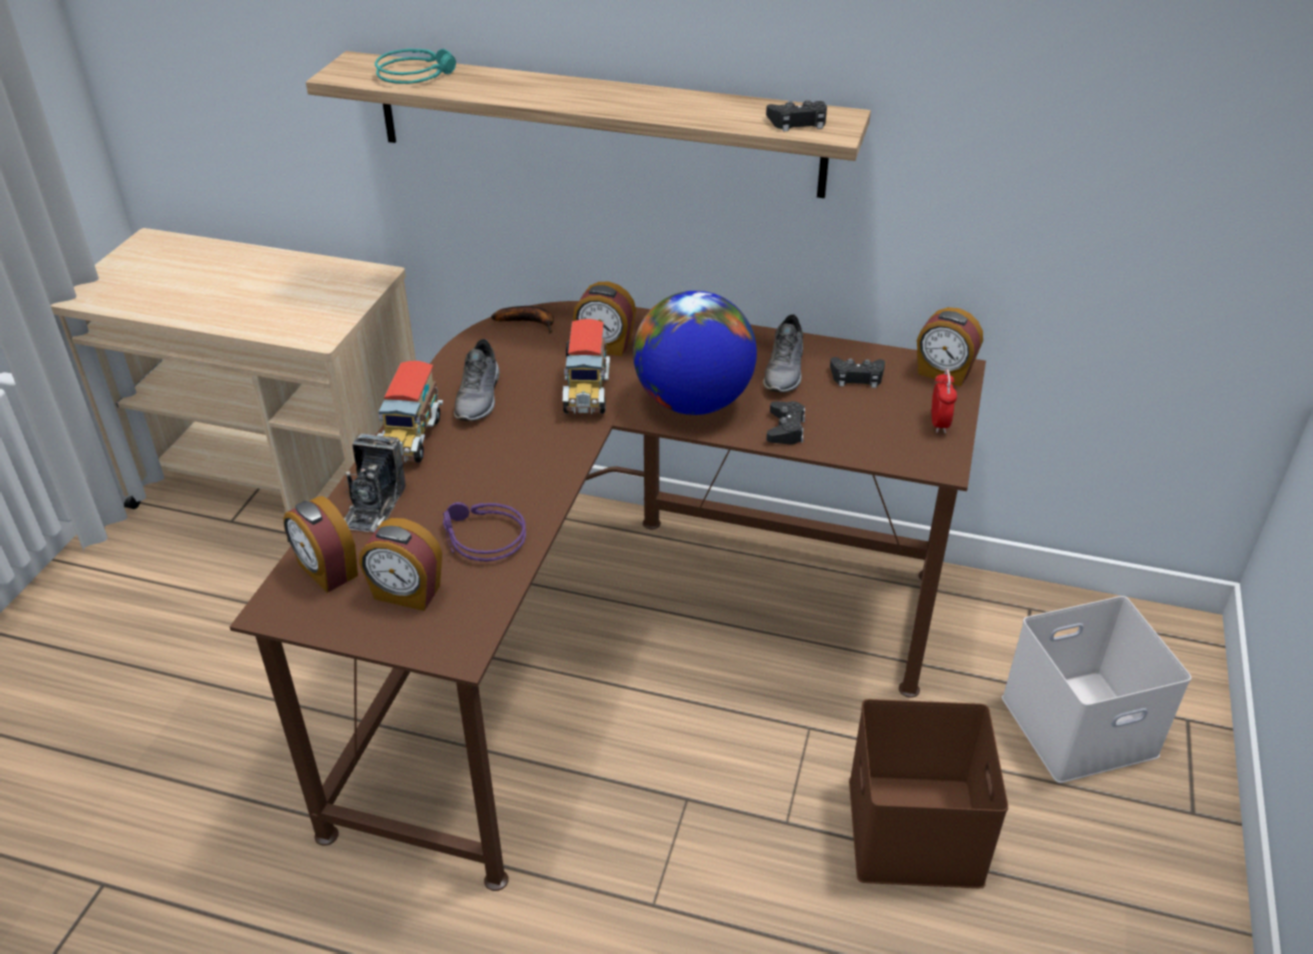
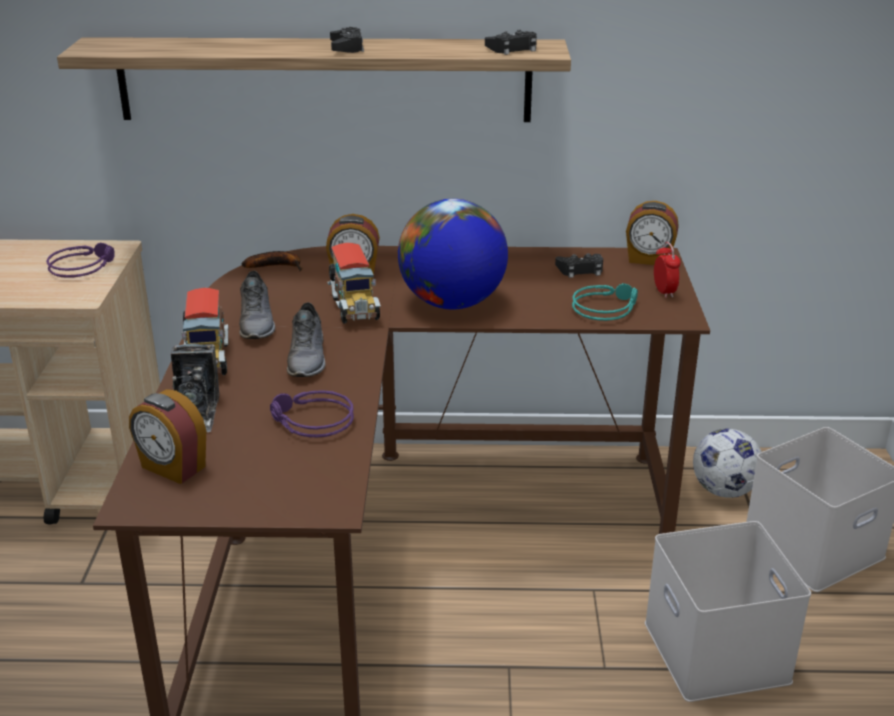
camera: 15 degrees left, 10 degrees down
alarm clock [359,518,442,611] -> none
turquoise headphones [375,49,456,84] -> turquoise headphones moved to [572,283,638,321]
grey shoe [763,314,803,393] -> grey shoe moved to [287,302,325,377]
black game controller [766,401,805,445] -> black game controller moved to [330,27,364,53]
brown storage box [849,699,1008,888] -> white storage box [645,521,811,702]
none -> purple headphones [46,242,115,278]
none -> football [693,428,762,498]

